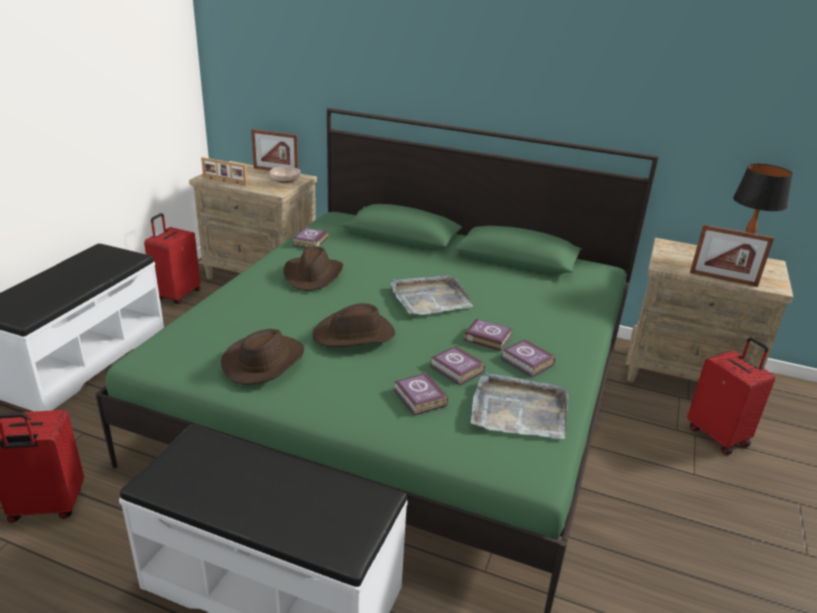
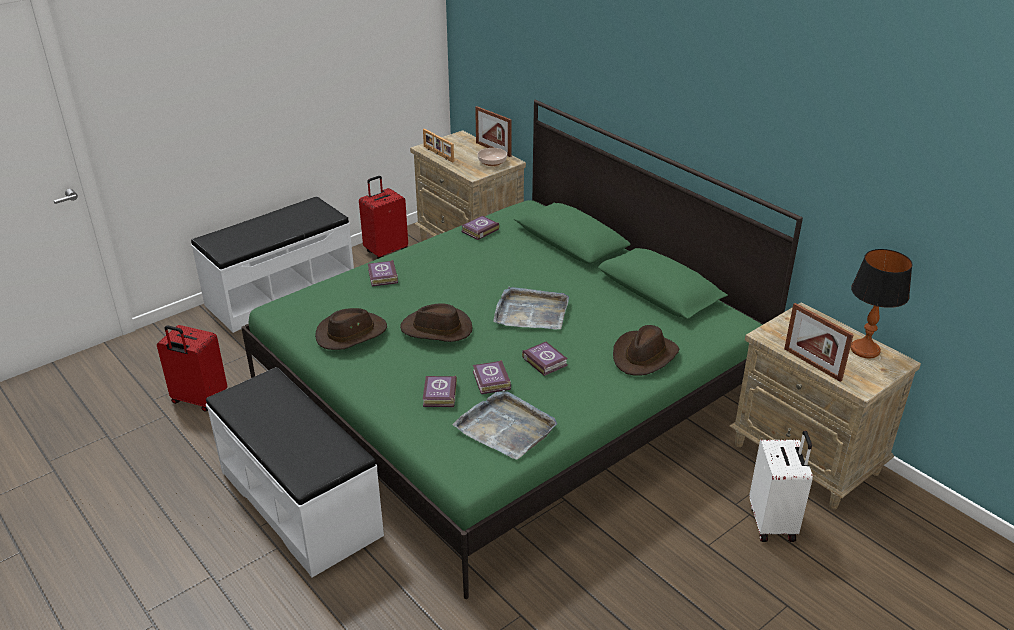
camera: 30 degrees right, 5 degrees up
brown hat [283,246,343,291] -> brown hat moved to [613,325,679,375]
book [501,339,555,377] -> book moved to [368,260,398,286]
red suitcase [687,337,775,455] -> white suitcase [749,431,813,542]

